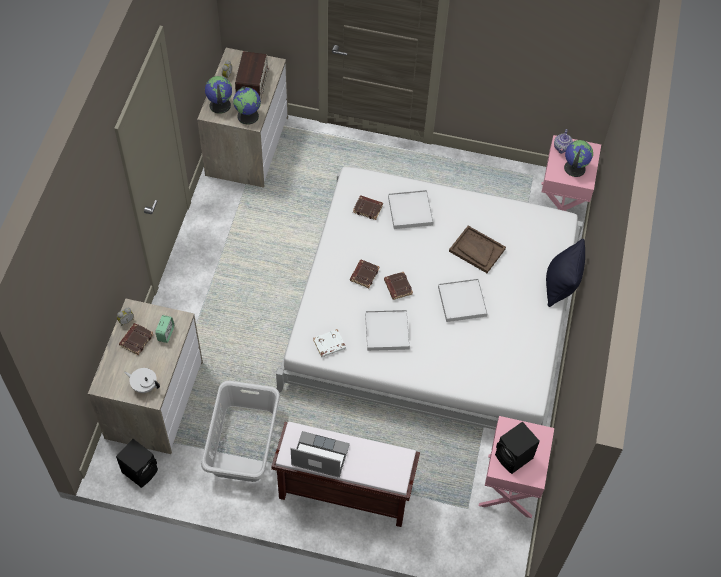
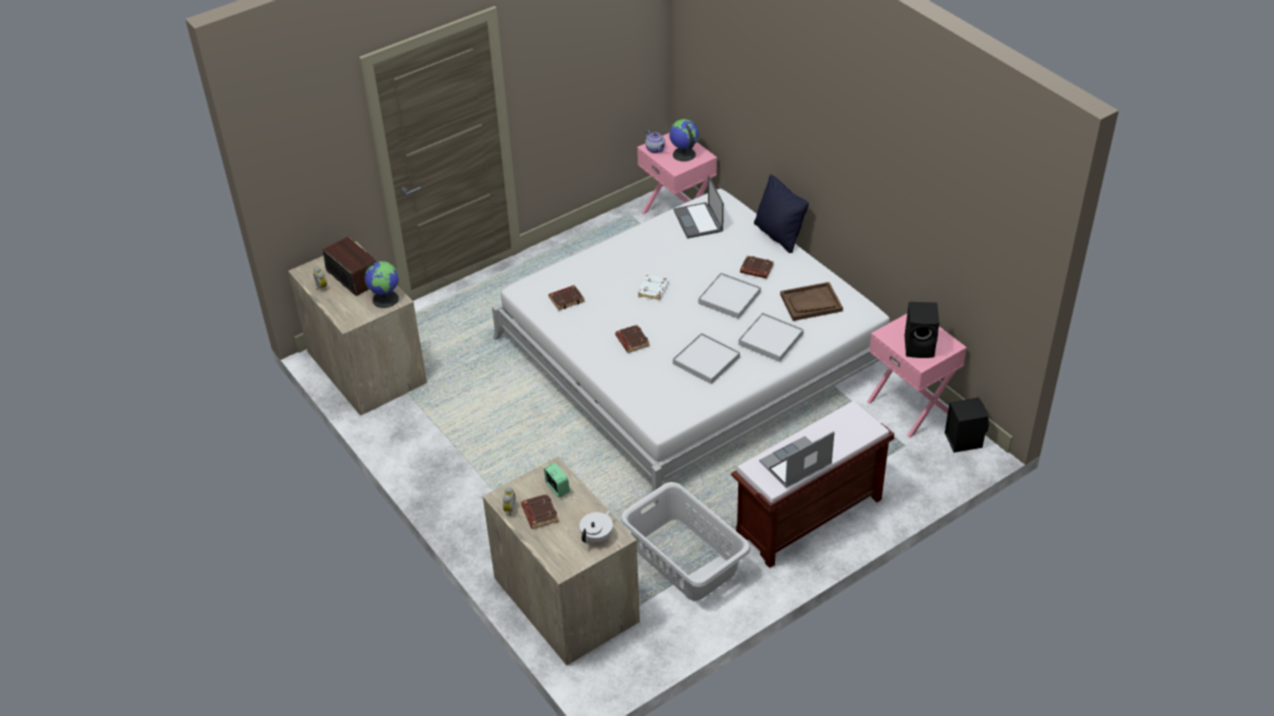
camera: 45 degrees left, 15 degrees down
black speaker [116,439,158,488] -> black speaker moved to [945,397,989,453]
white teapot [124,368,160,393] -> white teapot turned 150 degrees clockwise [579,508,613,543]
globe [205,76,232,114] -> none
white book [313,329,346,357] -> white book moved to [638,275,669,300]
brown book [384,272,413,300] -> brown book moved to [740,255,774,279]
white tray [388,190,434,229] -> white tray moved to [738,312,804,362]
brown tray [449,226,506,273] -> brown tray moved to [780,282,843,321]
none -> laptop [673,175,724,239]

